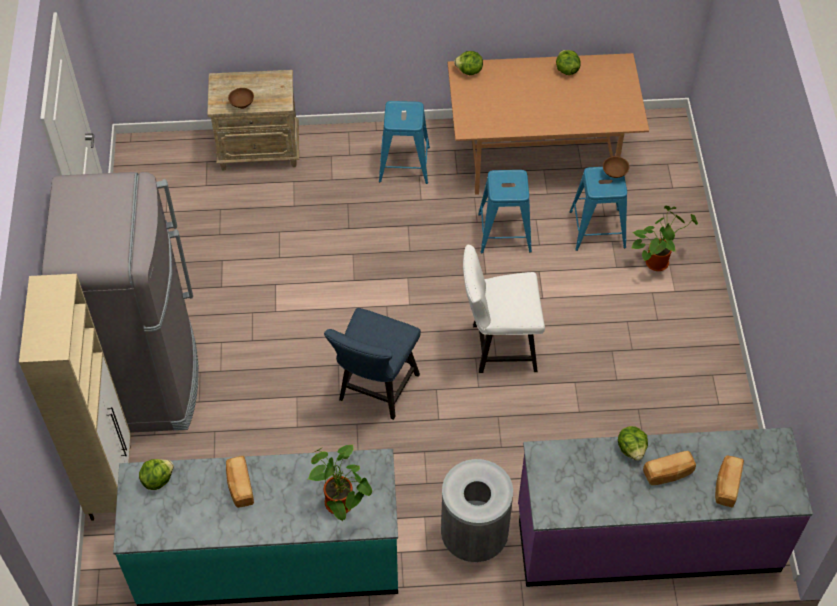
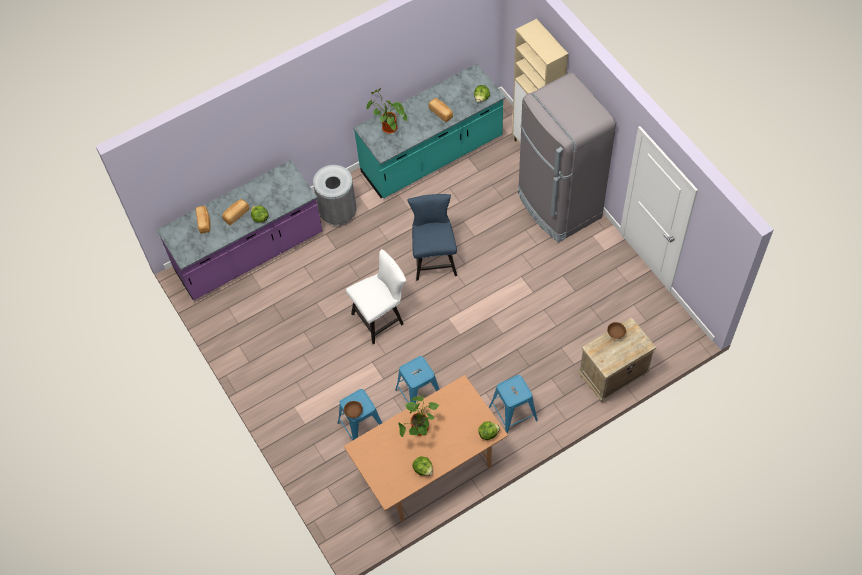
camera: 155 degrees right, 5 degrees up
potted plant [632,206,698,271] -> potted plant moved to [398,394,440,437]

